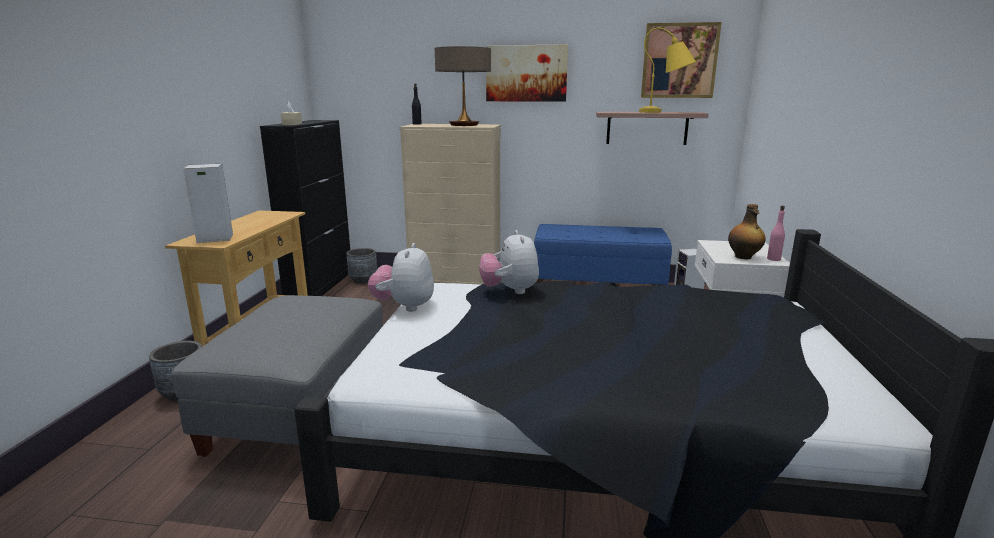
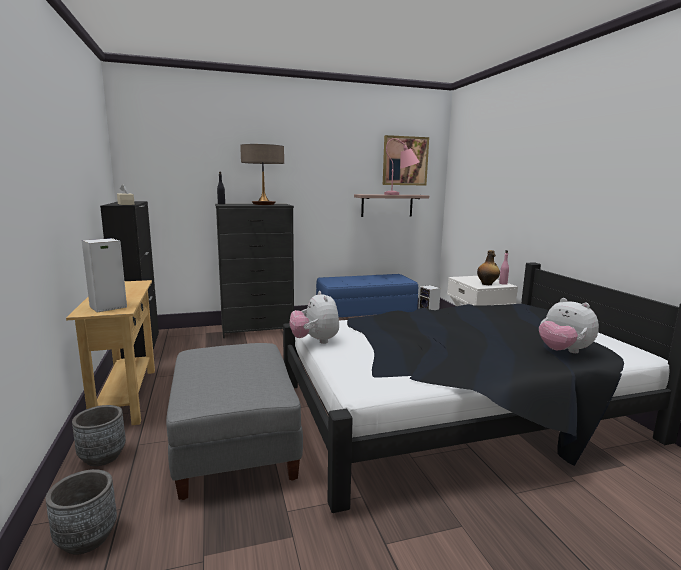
camera: 25 degrees left, 5 degrees down
grey planter [346,248,377,284] -> grey planter moved to [45,469,117,555]
beige dresser [399,124,501,285] -> black dresser [215,204,294,338]
plush toy [479,230,539,294] -> plush toy moved to [539,298,599,353]
picture [486,45,568,102] -> none
yellow table lamp [639,28,696,113] -> pink table lamp [384,139,419,195]

